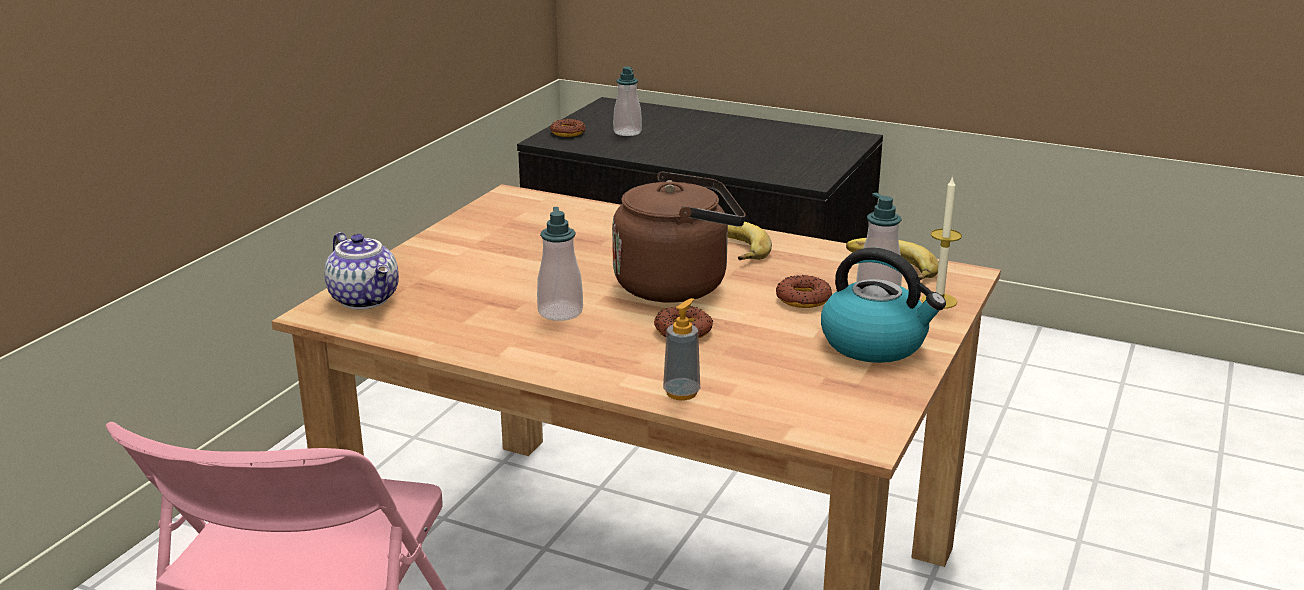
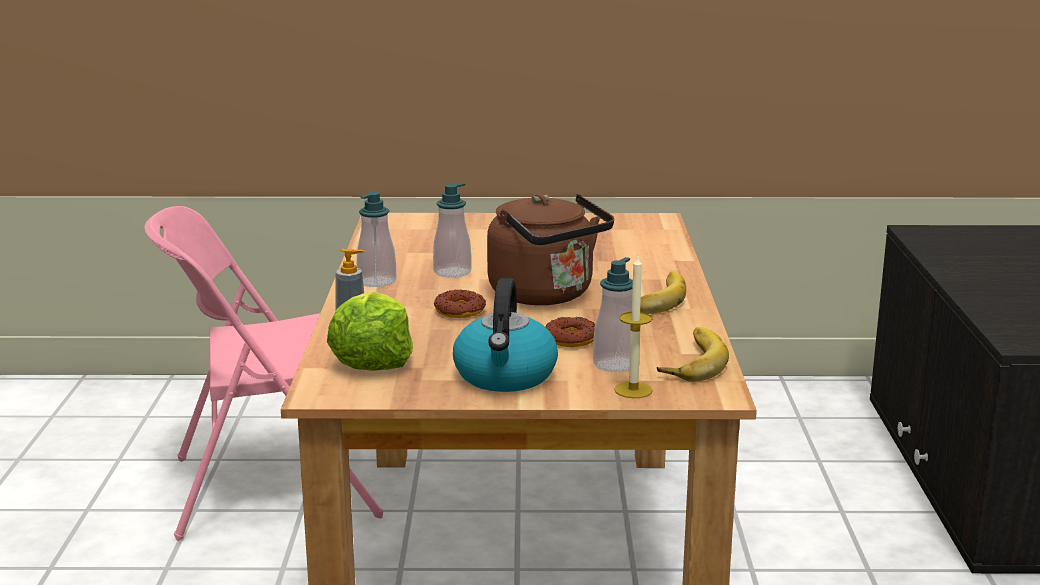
camera: 65 degrees right, 5 degrees down
teapot [324,232,399,309] -> none
donut [550,119,585,137] -> none
soap dispenser [613,67,642,136] -> soap dispenser moved to [357,192,397,287]
none -> lettuce [327,292,413,371]

